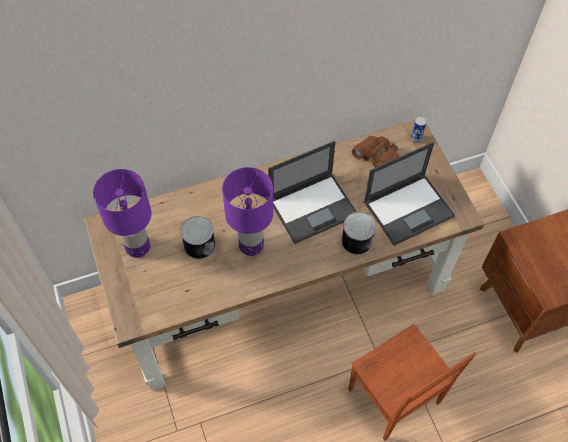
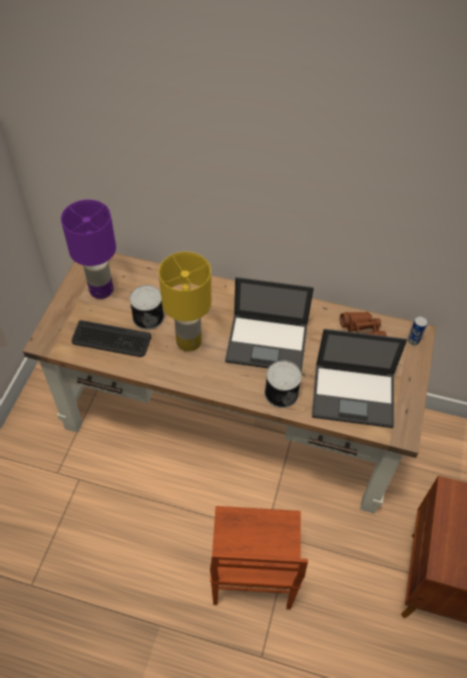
camera: 35 degrees right, 5 degrees down
purple table lamp [222,167,273,256] -> yellow table lamp [159,252,211,351]
none -> keyboard [72,320,151,357]

